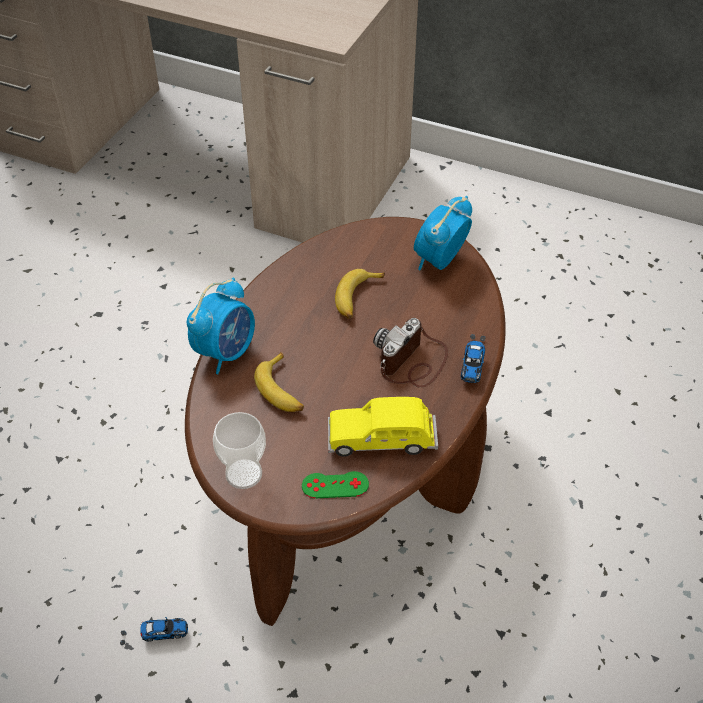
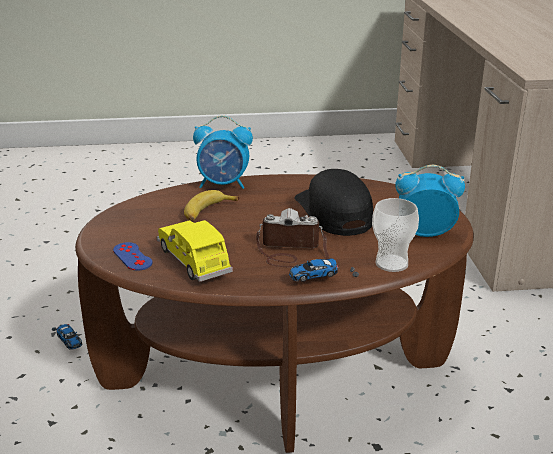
camera: 60 degrees right, 20 degrees down
cup [213,412,266,489] -> cup moved to [372,198,419,272]
green game controller [302,471,369,498] -> blue game controller [113,242,152,271]
banana [335,269,385,319] -> black cap [294,169,373,236]

